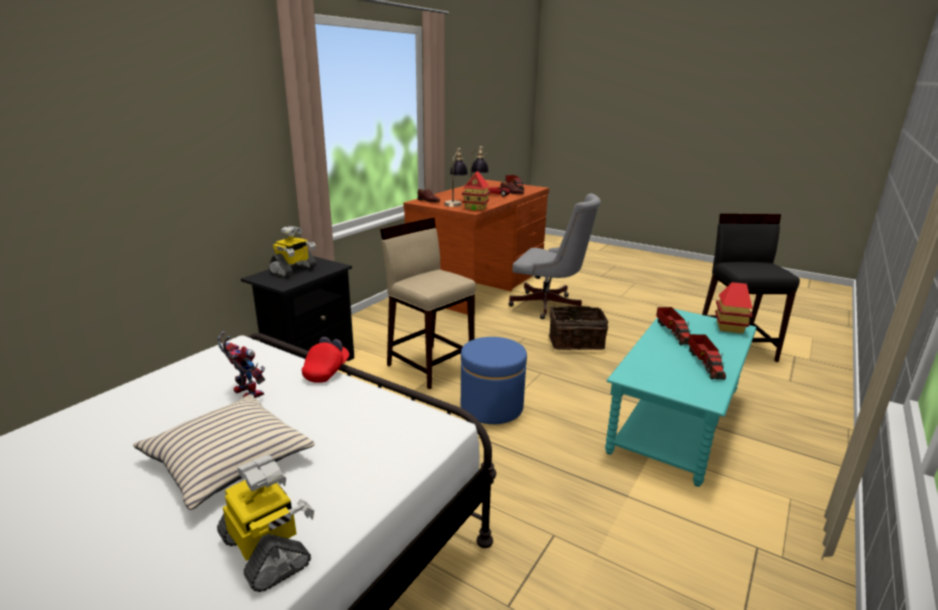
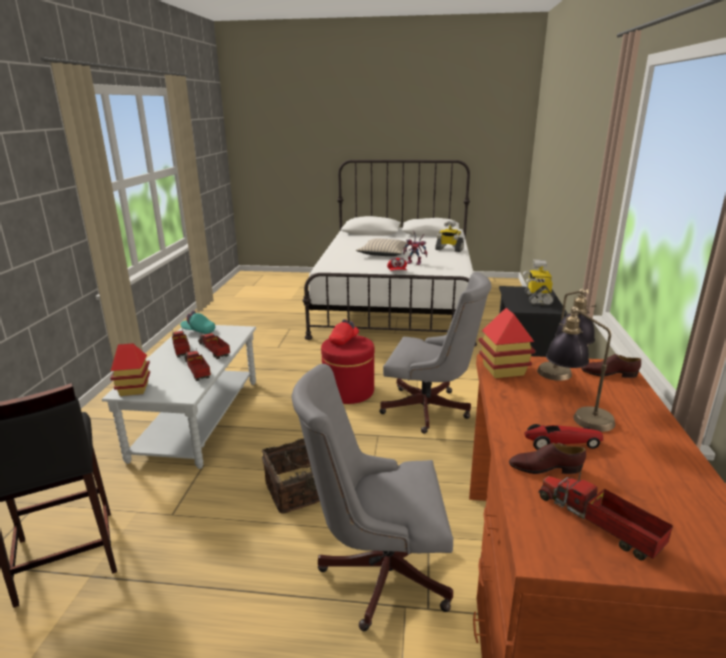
camera: 155 degrees right, 0 degrees up
toy robot [217,455,314,592] -> toy robot moved to [435,221,464,252]
beige stool [380,218,476,390] -> grey office chair [379,272,492,434]
blue ottoman [461,337,527,424] -> red ottoman [321,335,374,404]
turquoise coffee table [605,309,756,487] -> grey coffee table [102,325,256,469]
none -> turquoise cap [180,311,215,334]
none -> toy truck [198,333,230,359]
none -> red cap [329,319,359,345]

